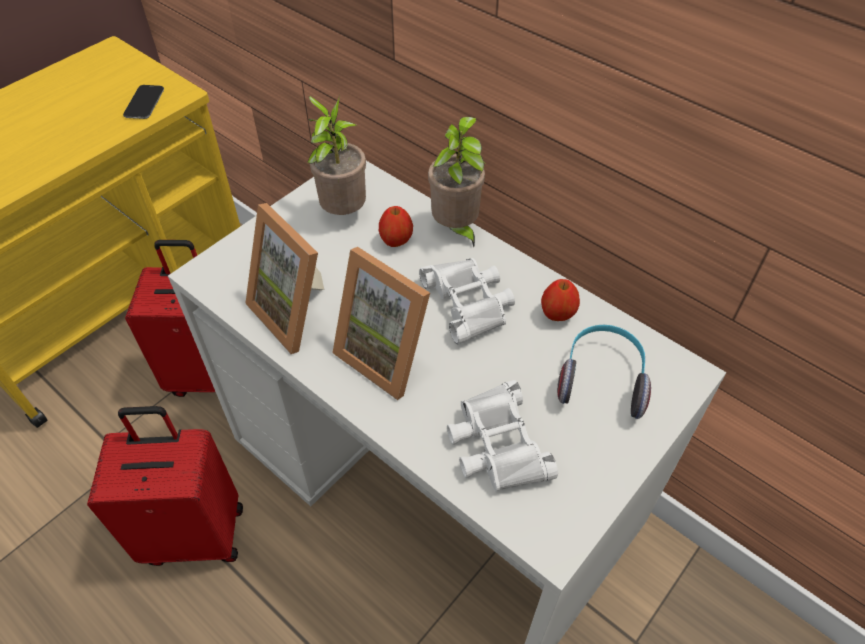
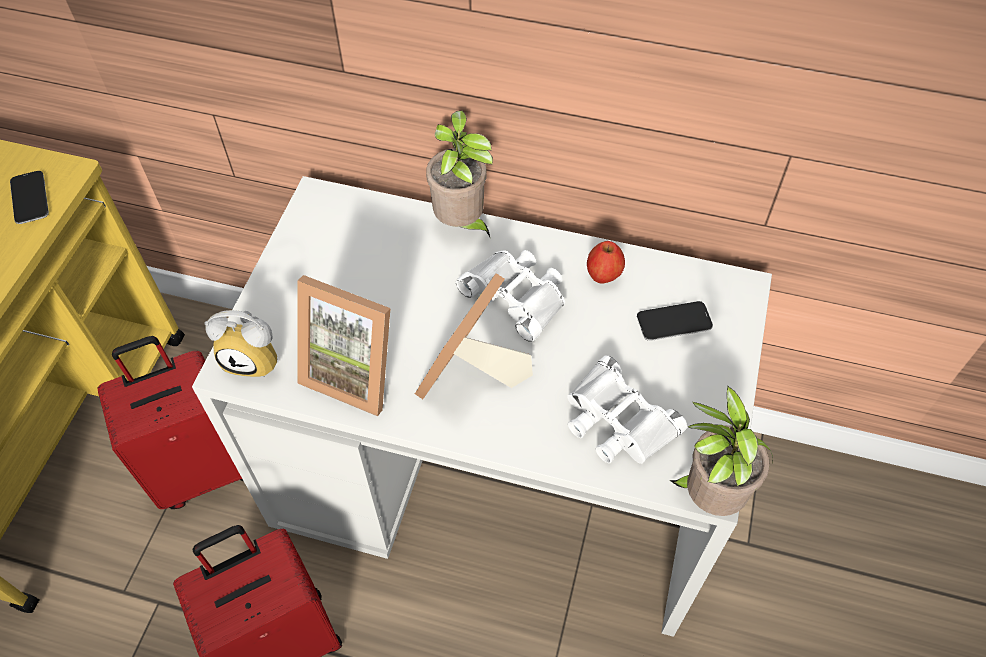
camera: 25 degrees left, 5 degrees up
potted plant [308,95,366,215] -> potted plant moved to [670,386,773,516]
picture frame [332,247,430,400] -> picture frame turned 105 degrees clockwise [415,273,533,399]
apple [379,206,413,247] -> none
headphones [557,325,651,419] -> phone [637,301,713,341]
none -> alarm clock [204,310,278,377]

